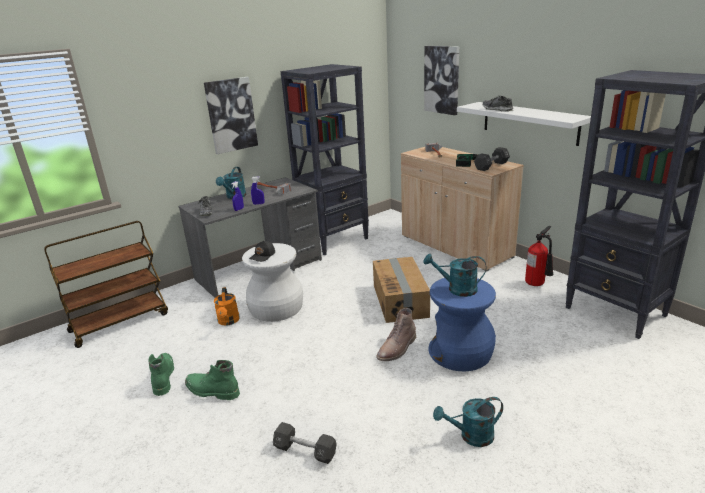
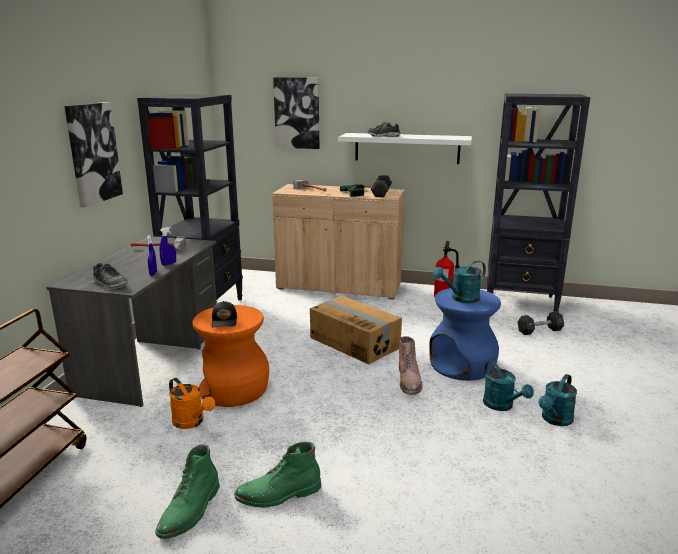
camera: 40 degrees left, 5 degrees down
green boot [149,353,174,396] -> green boot turned 105 degrees counterclockwise [155,444,220,539]
turquoise watering can [216,167,246,199] -> turquoise watering can moved to [483,361,534,411]
white stool [242,243,303,322] -> orange stool [193,305,269,407]
black dumbbell [273,422,337,464] -> black dumbbell moved to [518,312,564,335]

